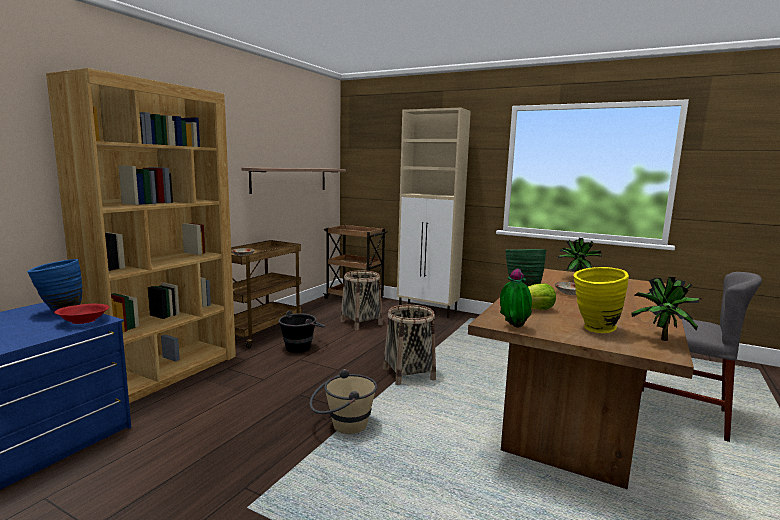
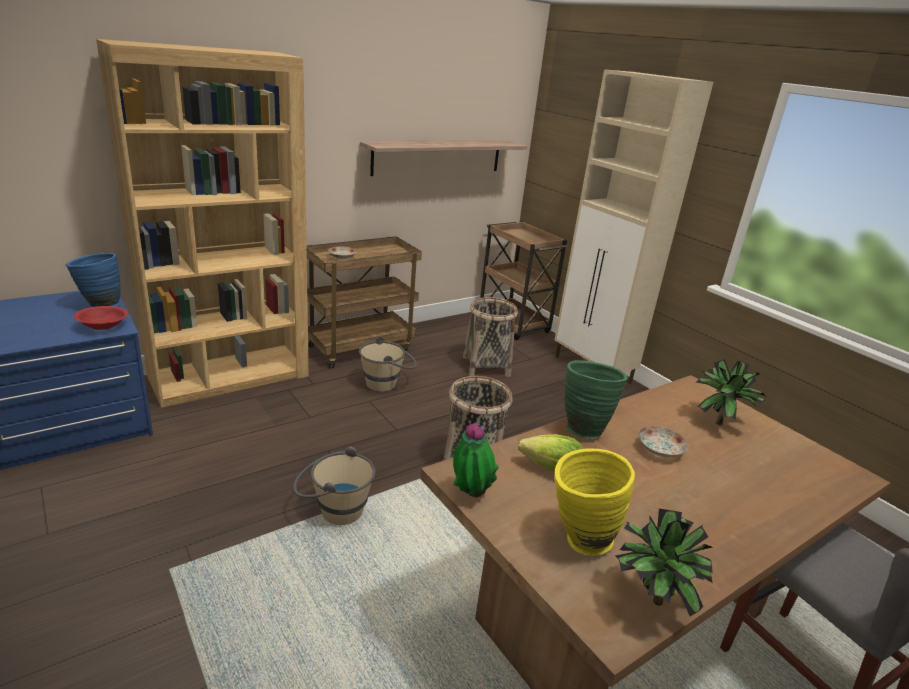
camera: 25 degrees right, 15 degrees up
black bucket [279,311,325,353] -> beige bucket [359,336,417,392]

